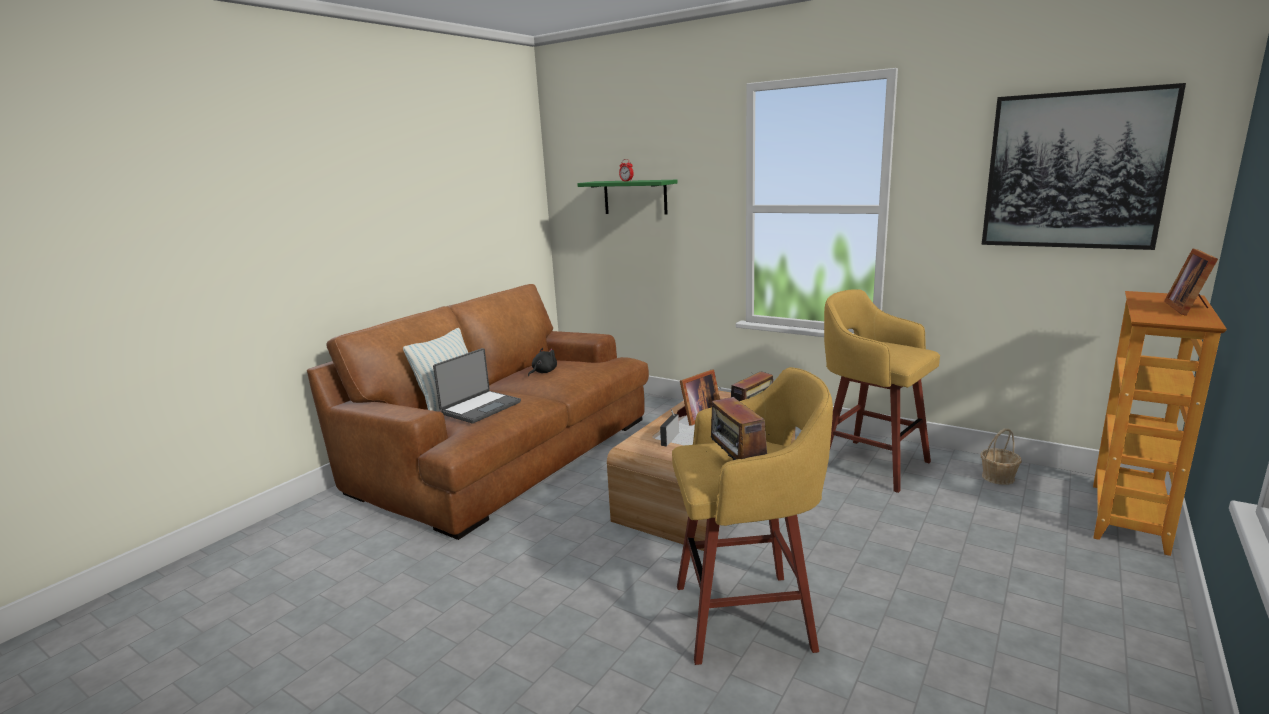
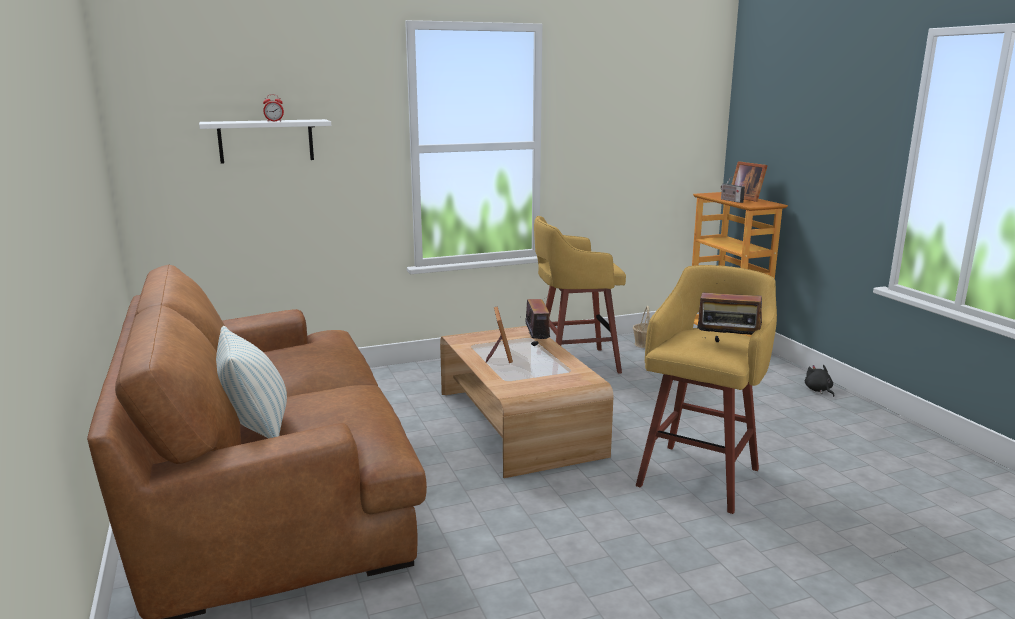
camera: 55 degrees left, 0 degrees up
laptop [433,348,521,423] -> none
black plush toy [528,348,557,376] -> black plush toy moved to [805,365,834,397]
green shelf [577,180,677,215] -> white shelf [199,119,331,164]
radio [660,408,679,447] -> radio moved to [721,176,745,203]
picture [982,83,1186,250] -> none

